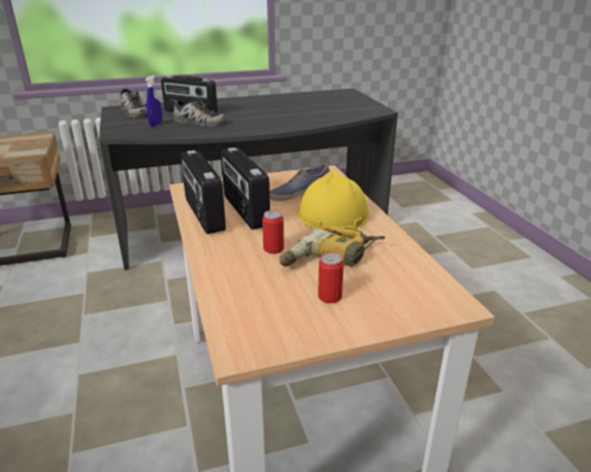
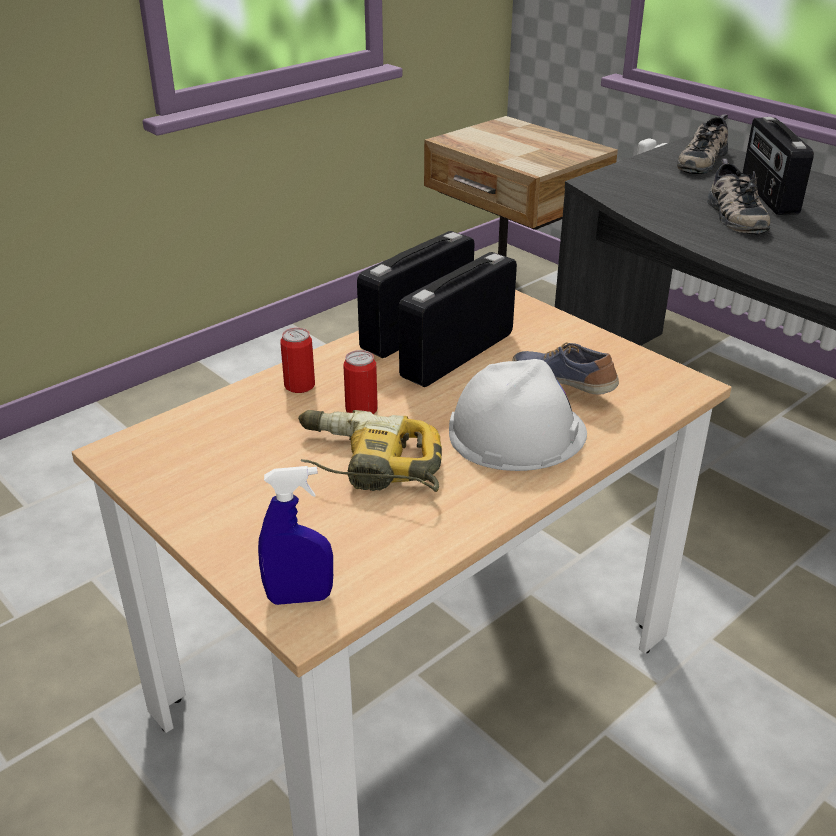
camera: 65 degrees right, 5 degrees up
blue spray bottle [145,75,163,127] -> blue spray bottle moved to [258,466,333,605]
yellow hard hat [298,170,369,230] -> white hard hat [449,359,587,471]
can [318,253,344,303] -> can moved to [280,328,315,393]

